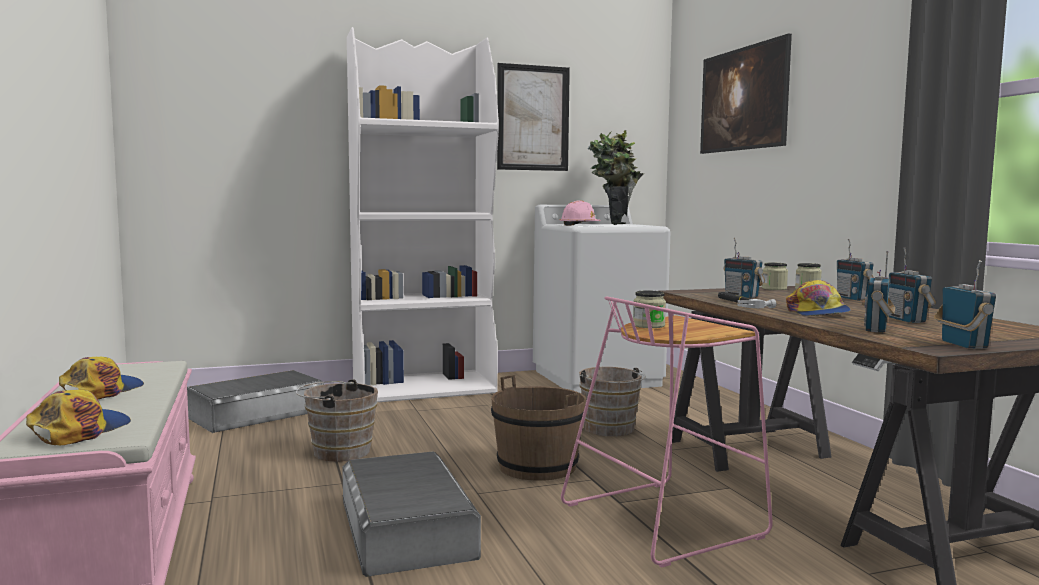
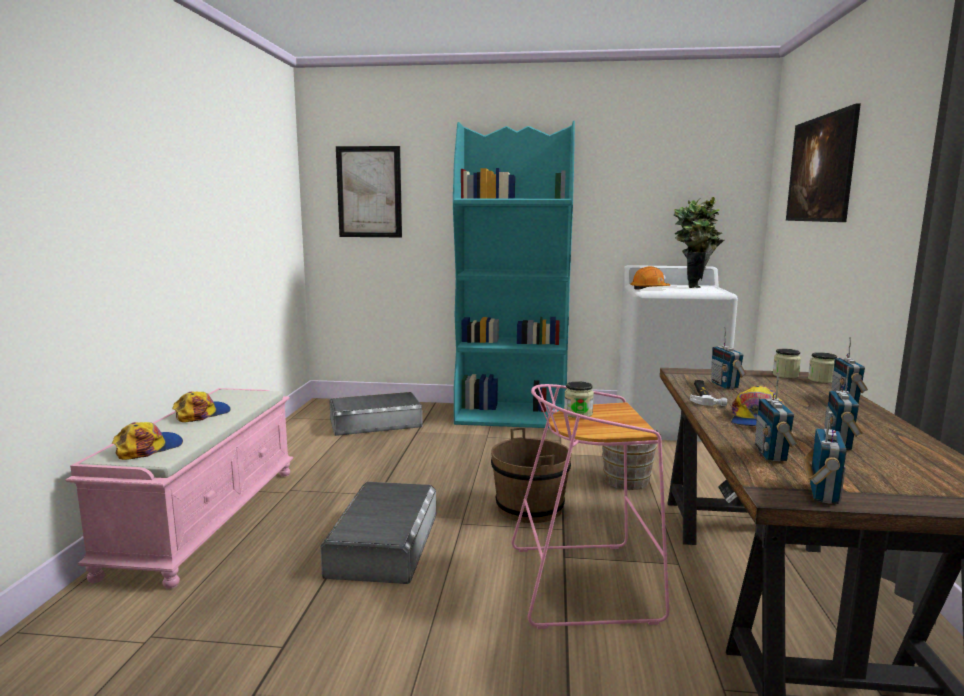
camera: 25 degrees right, 5 degrees up
brown bucket [296,379,378,462] -> none
white bookcase [347,27,499,402] -> turquoise bookcase [453,121,575,428]
picture [497,63,570,171] -> picture moved to [336,146,402,237]
pink hard hat [559,200,601,226] -> orange hard hat [630,266,671,290]
radio [862,251,895,332] -> radio turned 45 degrees counterclockwise [755,373,798,461]

